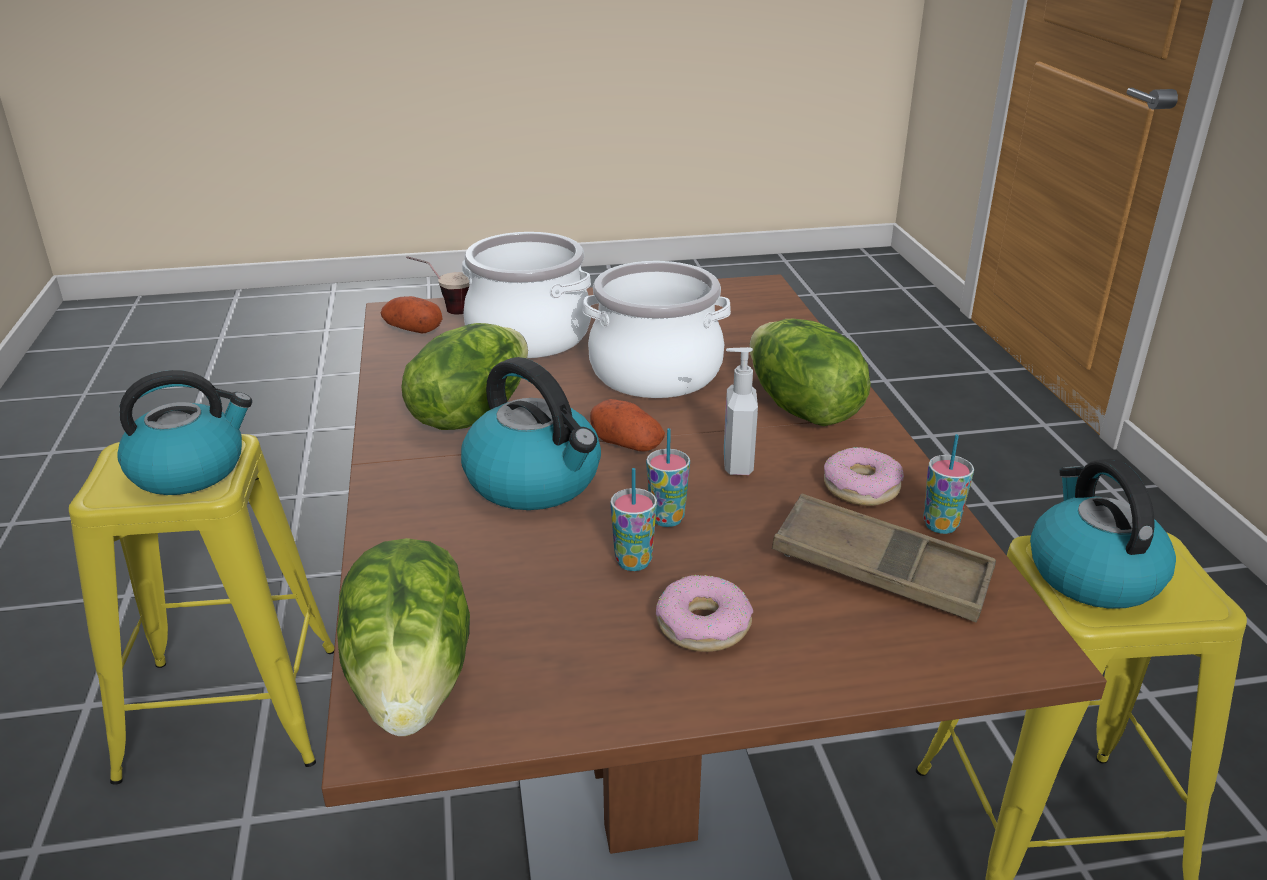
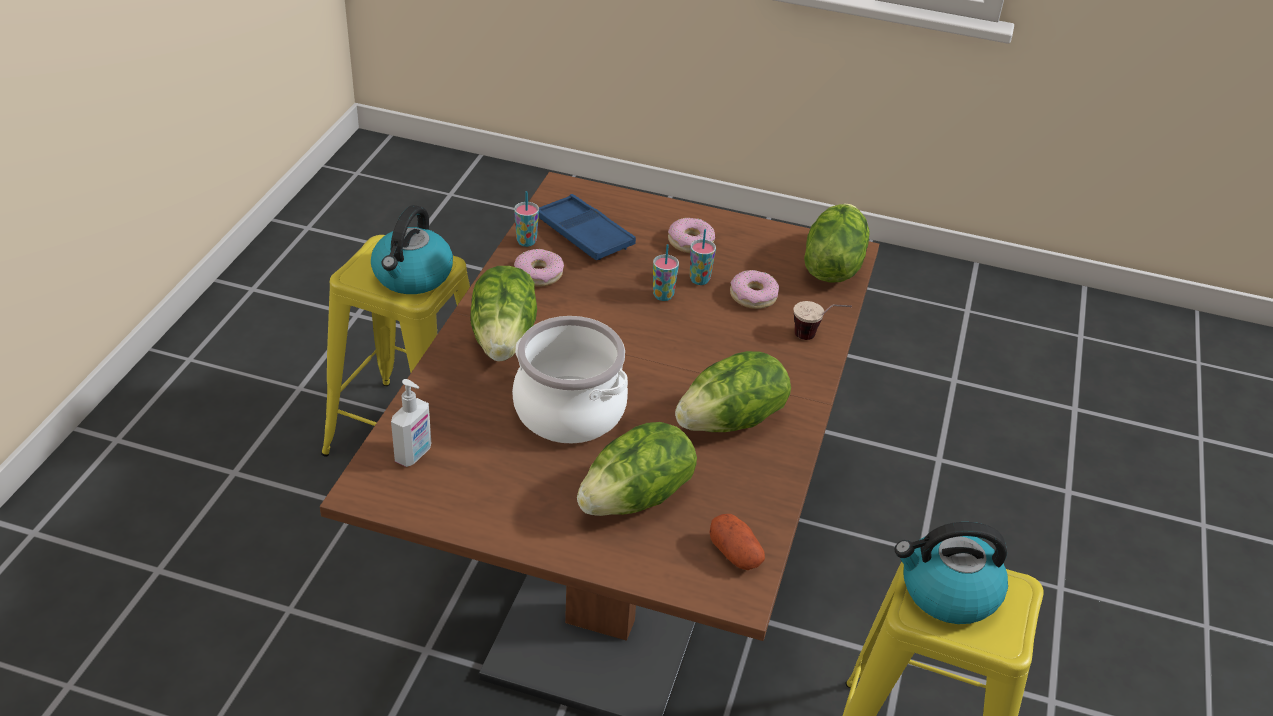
camera: 155 degrees left, 10 degrees up
cup [406,256,470,314] -> cup moved to [794,301,852,340]
kettle [461,357,601,510] -> none
cooking pot [462,232,591,358] -> lettuce [577,422,697,516]
potato [590,399,665,452] -> none
soap dispenser [724,347,758,475] -> soap dispenser moved to [391,379,431,467]
brown tray [772,494,996,623] -> blue tray [539,194,636,260]
none -> donut [730,270,779,309]

